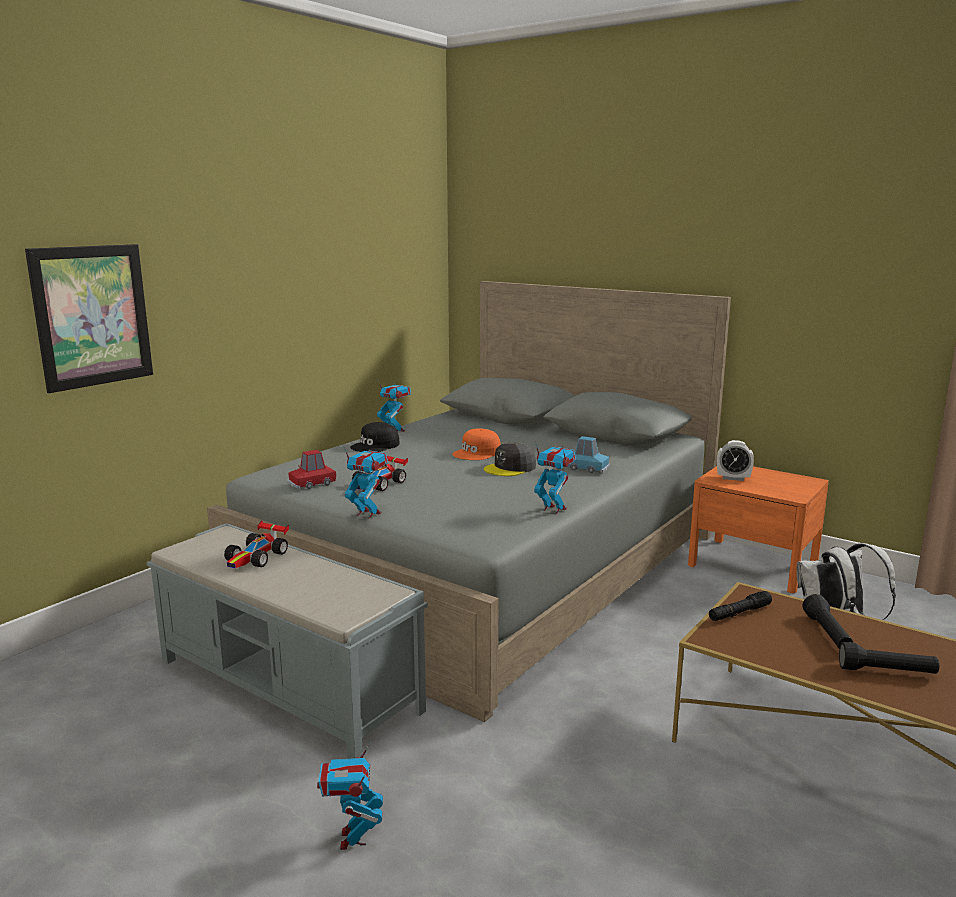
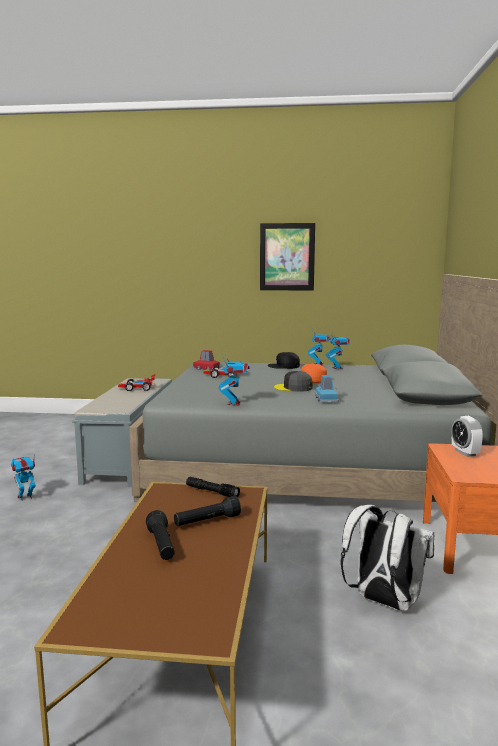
camera: 60 degrees right, 5 degrees down
picture [25,244,153,393] -> picture moved to [260,223,315,291]
toy robot [343,446,388,518] -> toy robot moved to [326,332,351,369]

